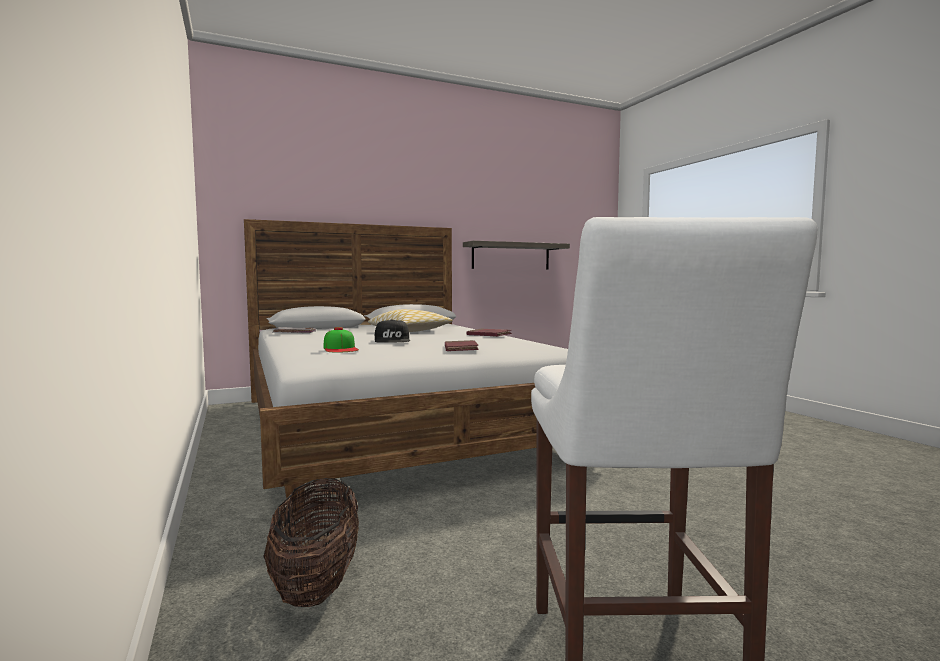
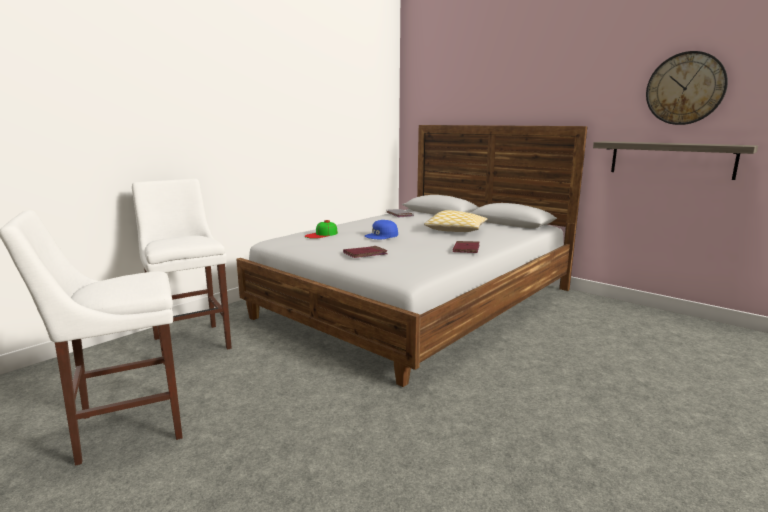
camera: 65 degrees right, 10 degrees up
basket [263,478,359,607] -> white stool [132,179,232,365]
black cap [375,319,410,343] -> blue cap [365,220,398,239]
none -> wall clock [646,51,728,125]

